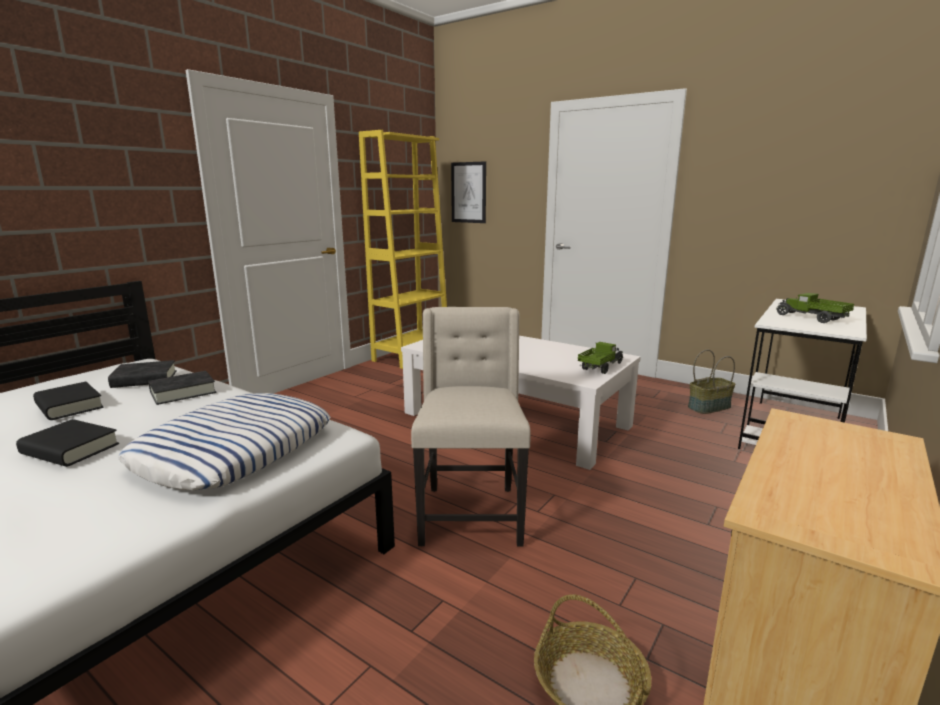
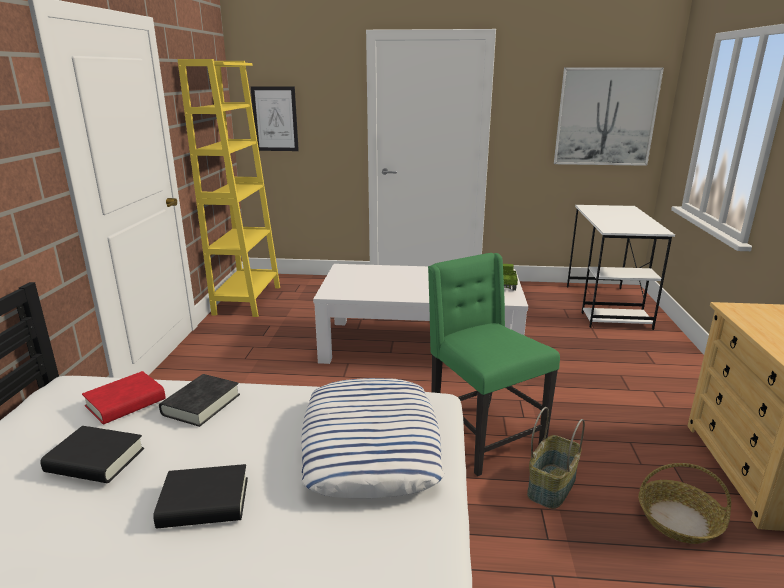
camera: 30 degrees left, 5 degrees up
black book [108,360,177,388] -> red book [82,371,166,424]
beige chair [411,307,531,547] -> green chair [428,253,560,476]
basket [688,350,735,414] -> basket moved to [527,407,585,509]
toy truck [777,293,855,323] -> none
none -> picture [554,67,664,166]

